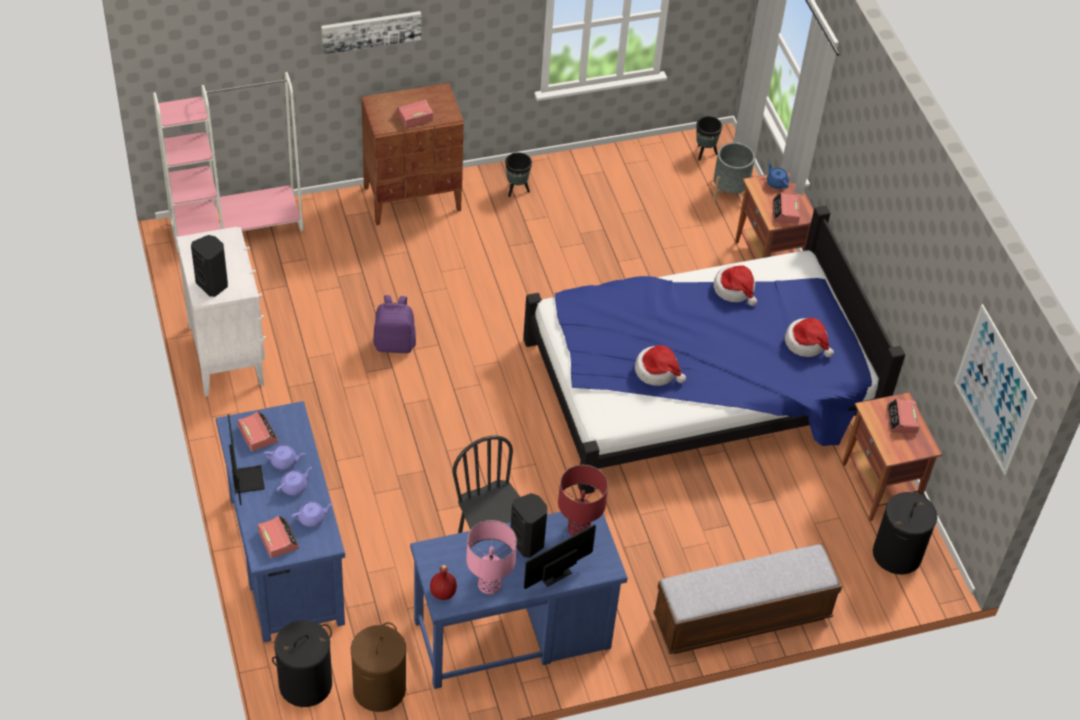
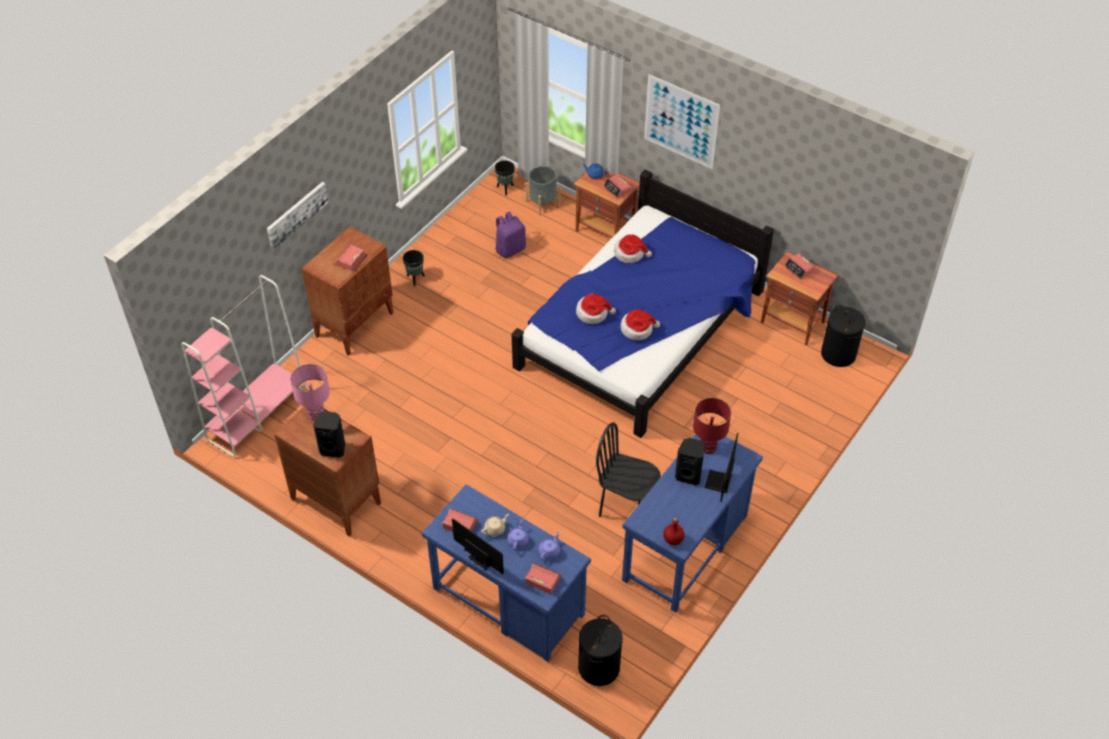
camera: 35 degrees left, 0 degrees up
white dresser [176,227,266,397] -> brown dresser [274,406,381,537]
purple teapot [264,445,305,470] -> beige teapot [481,514,509,537]
brown laundry basket [351,622,406,712] -> none
purple backpack [373,295,416,353] -> purple backpack moved to [495,212,526,258]
pink table lamp [466,520,517,594] -> pink table lamp moved to [291,364,330,420]
bench [653,544,842,654] -> none
hat [785,318,834,358] -> hat moved to [576,294,616,324]
picture [954,304,1037,476] -> picture moved to [644,74,720,169]

